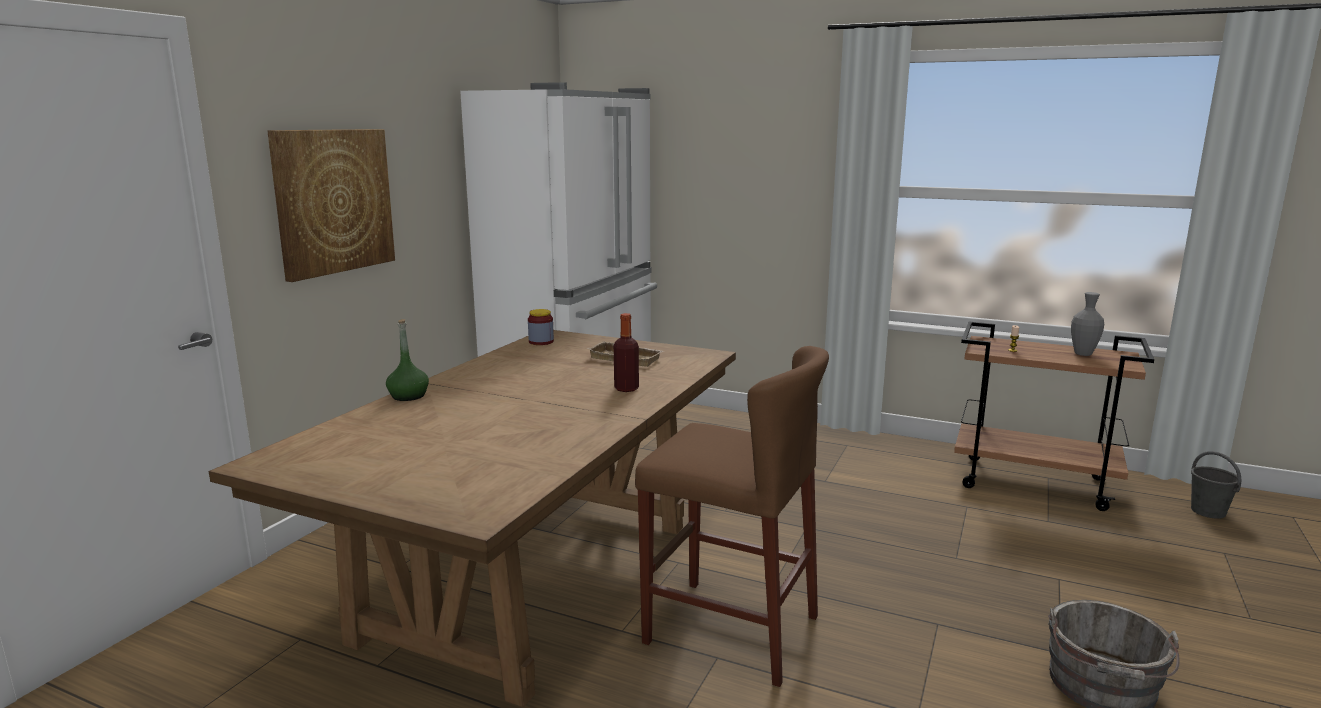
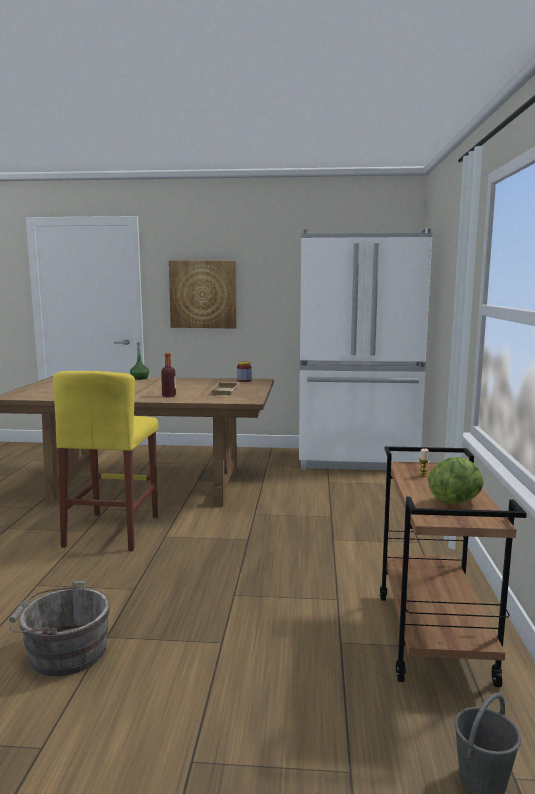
camera: 70 degrees right, 5 degrees down
brown stool [635,346,829,687] -> yellow stool [53,371,158,551]
grey vase [1071,292,1104,356] -> lettuce [428,457,484,504]

